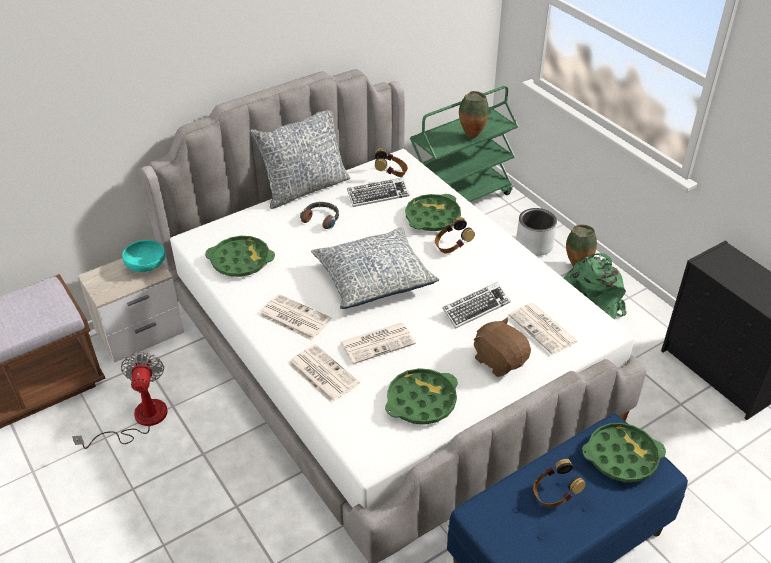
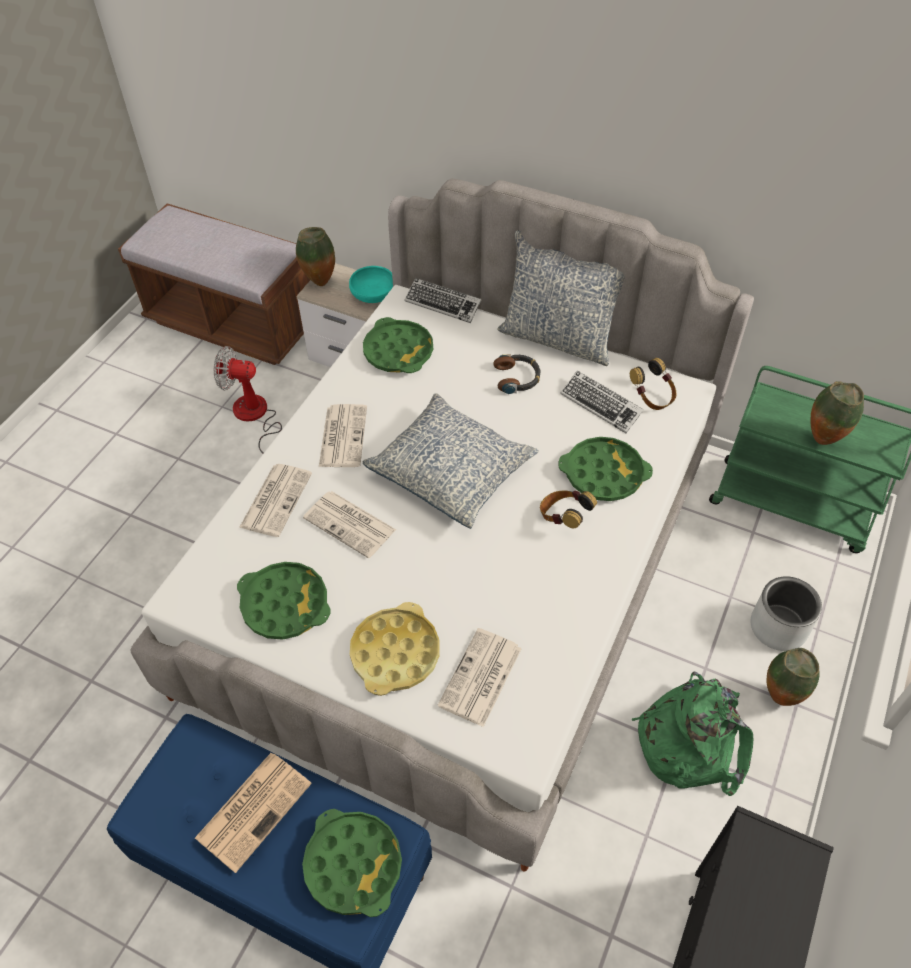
camera: 60 degrees right, 10 degrees up
fan [72,352,168,449] -> fan turned 135 degrees counterclockwise [214,346,282,453]
keyboard [442,282,511,328] -> keyboard moved to [404,278,481,323]
brown plush toy [474,317,531,377] -> yellow tray [350,602,440,696]
headphones [533,459,586,508] -> newspaper [195,753,312,873]
none -> vase [296,227,335,286]

